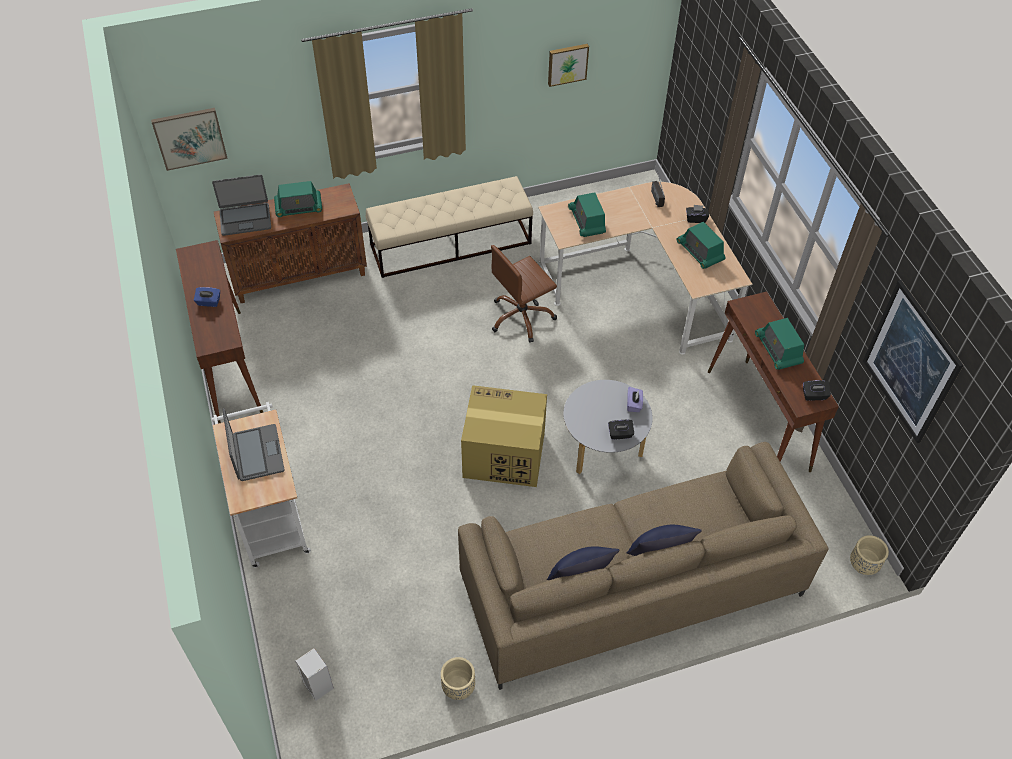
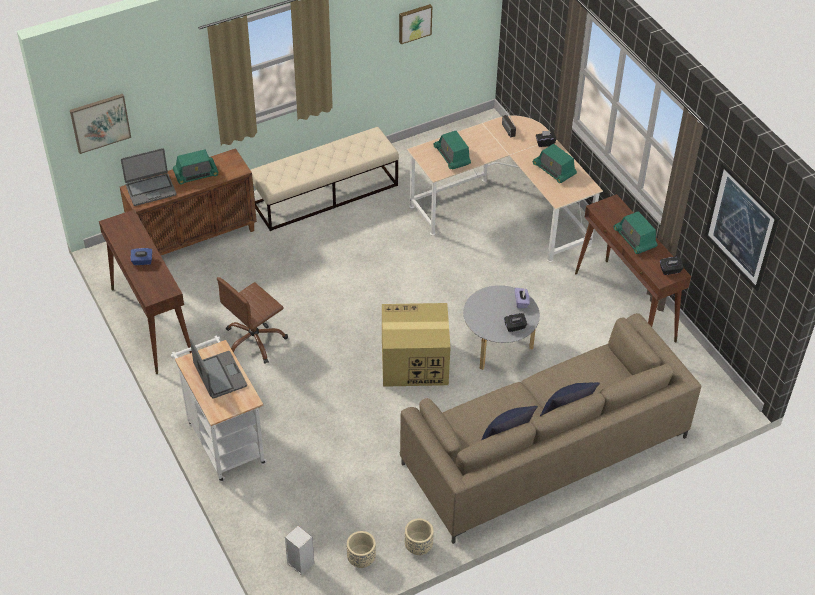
camera: 10 degrees left, 5 degrees down
brown office chair [491,245,557,343] -> brown office chair moved to [217,277,288,364]
beige planter [850,535,889,575] -> beige planter moved to [347,531,376,568]

